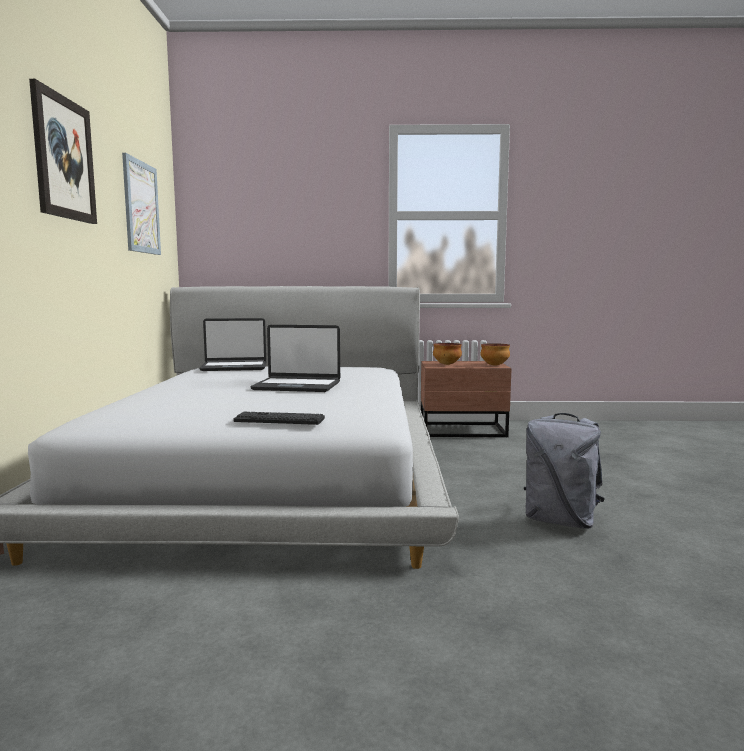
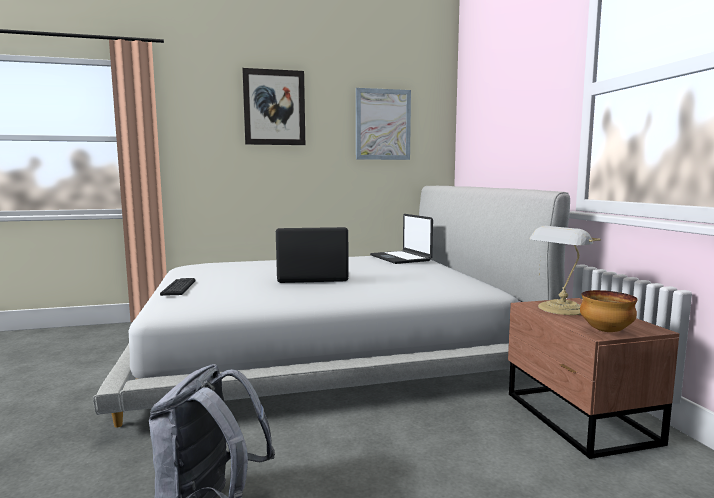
camera: 75 degrees right, 0 degrees up
laptop [250,325,340,392] -> laptop turned 90 degrees clockwise [276,227,349,283]
bowl [433,343,462,365] -> table lamp [530,226,601,315]

